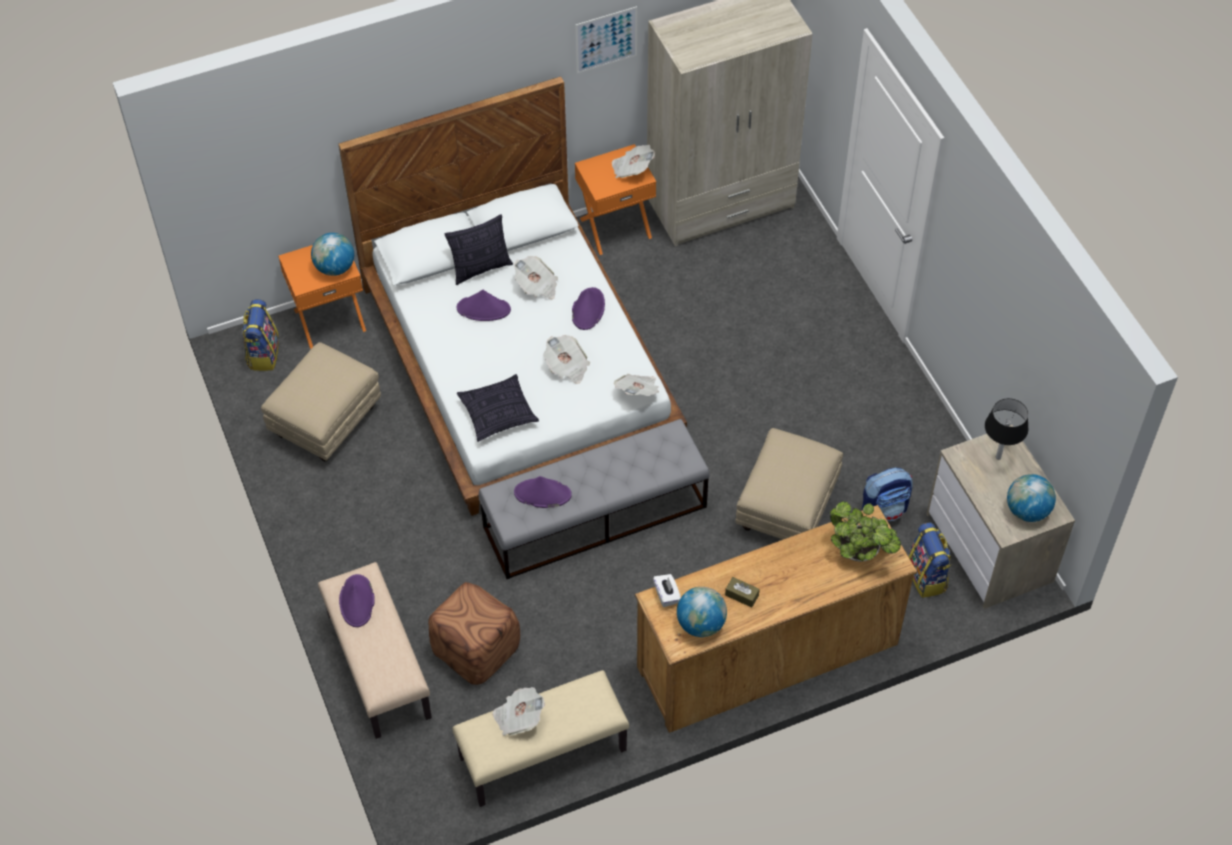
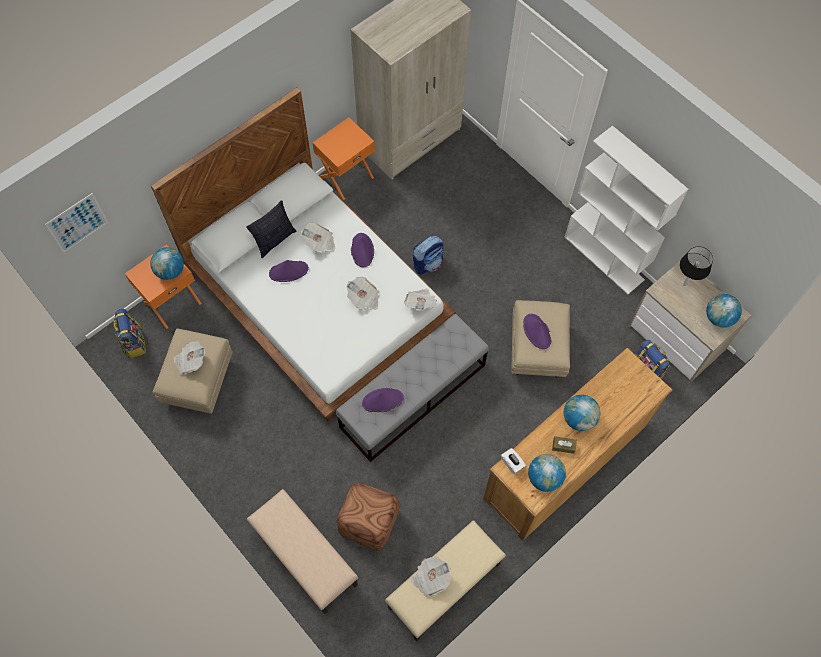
camera: 20 degrees left, 10 degrees up
purple hat [339,574,375,627] -> purple hat moved to [523,314,551,349]
pillow [457,374,539,442] -> none
picture [575,6,637,74] -> picture moved to [45,193,108,253]
newspaper [612,145,655,178] -> newspaper moved to [173,341,206,374]
potted plant [830,501,901,562] -> none
backpack [862,467,913,521] -> backpack moved to [413,235,444,275]
none -> globe [564,395,600,431]
none -> white bookcase [565,126,688,294]

